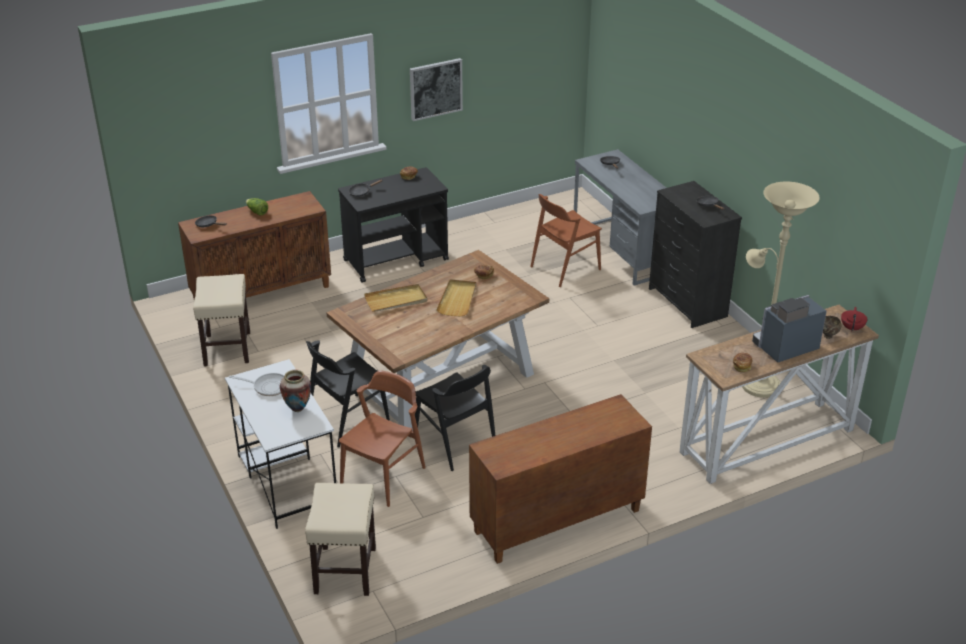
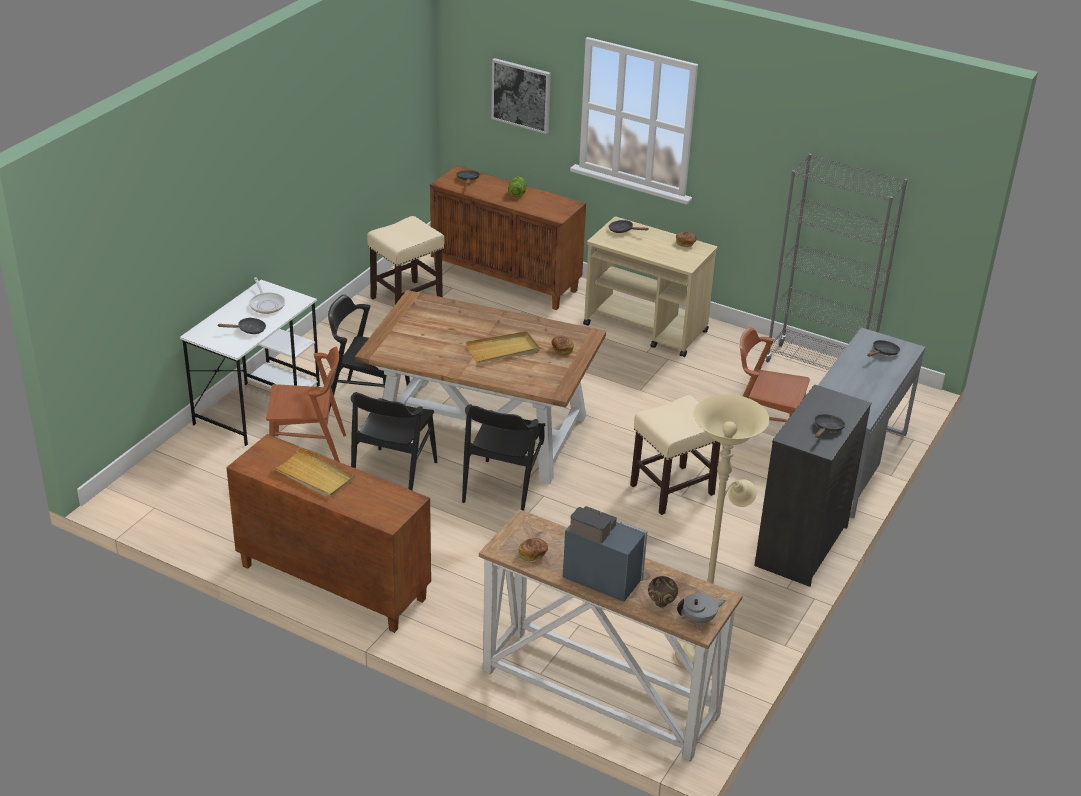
camera: 55 degrees right, 0 degrees up
vase [280,370,311,412] -> black frying pan [218,318,266,334]
beige stool [305,483,376,596] -> beige stool moved to [630,395,720,515]
black cart [338,167,449,283] -> beige cart [583,216,717,357]
beige tray [364,284,428,312] -> beige tray moved to [271,446,354,498]
picture [410,58,463,121] -> picture moved to [491,58,551,134]
red teapot [841,307,867,332] -> grey teapot [677,593,727,625]
none -> black chair [462,404,545,511]
none -> grey bookcase [765,153,908,370]

